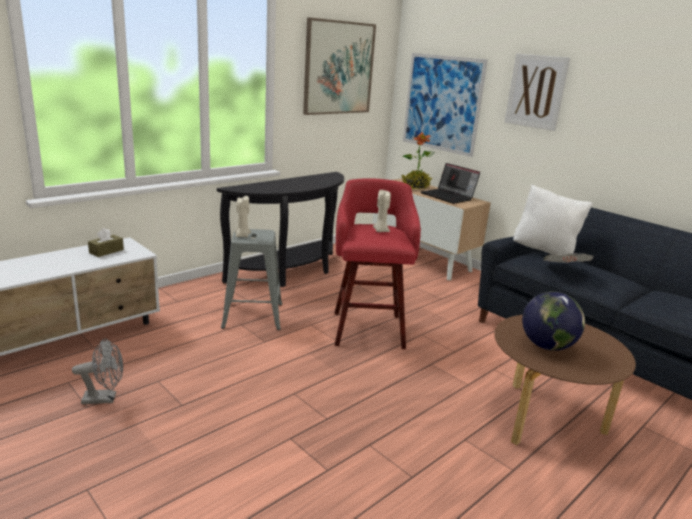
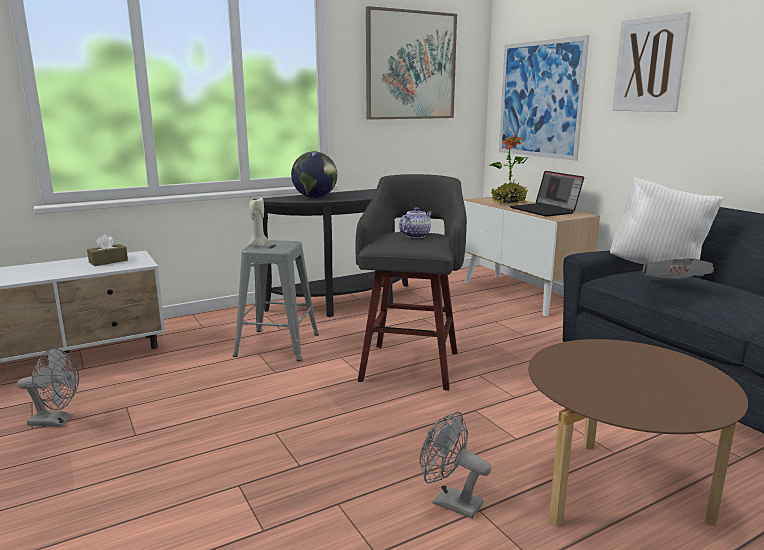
camera: 15 degrees right, 5 degrees down
red stool [335,178,421,349] -> grey stool [355,174,467,391]
beige candle [373,190,391,232] -> teapot [399,207,432,238]
globe [522,291,585,351] -> globe moved to [291,151,337,198]
none -> grey fan [419,412,491,519]

